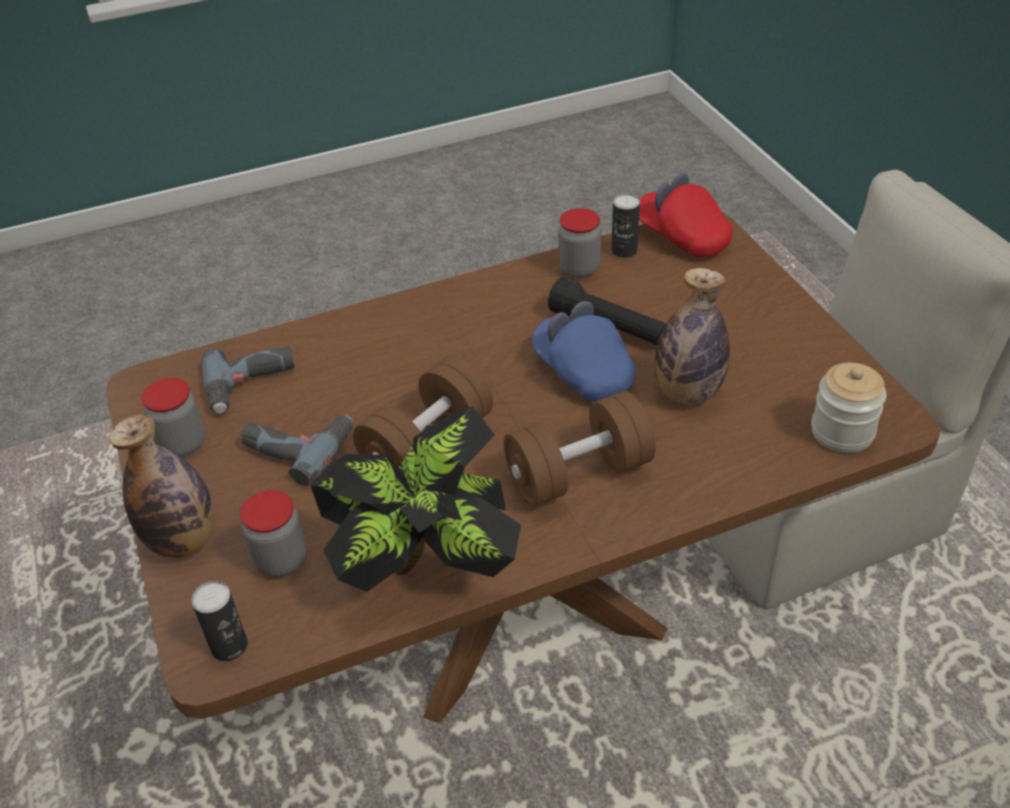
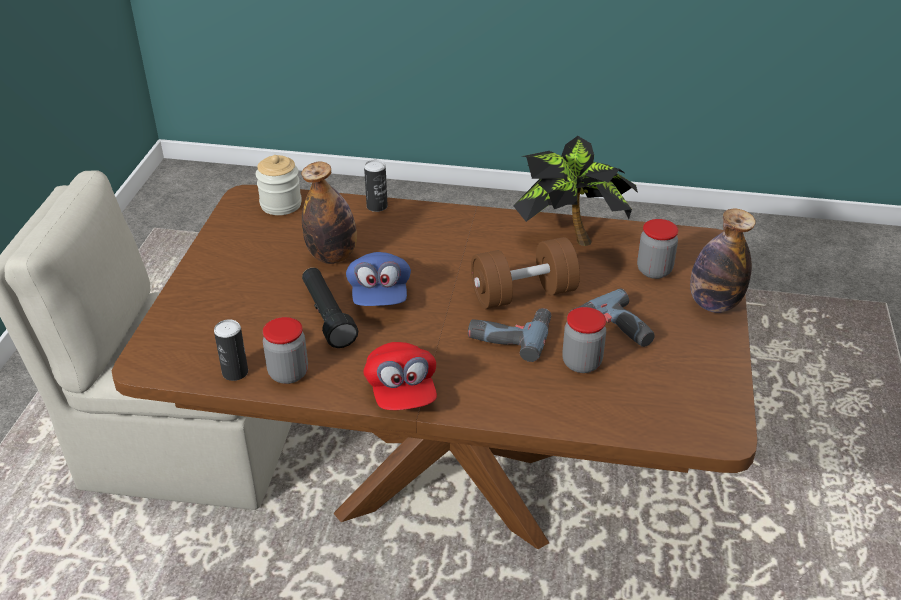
camera: 150 degrees left, 5 degrees down
jar [141,378,205,457] -> jar moved to [562,307,606,373]
can [191,581,248,661] -> can moved to [364,160,388,212]
power drill [202,347,295,413] -> power drill moved to [468,308,551,362]
brown dumbbell [504,391,656,507] -> none
red cap [639,173,732,258] -> red cap moved to [363,342,437,410]

